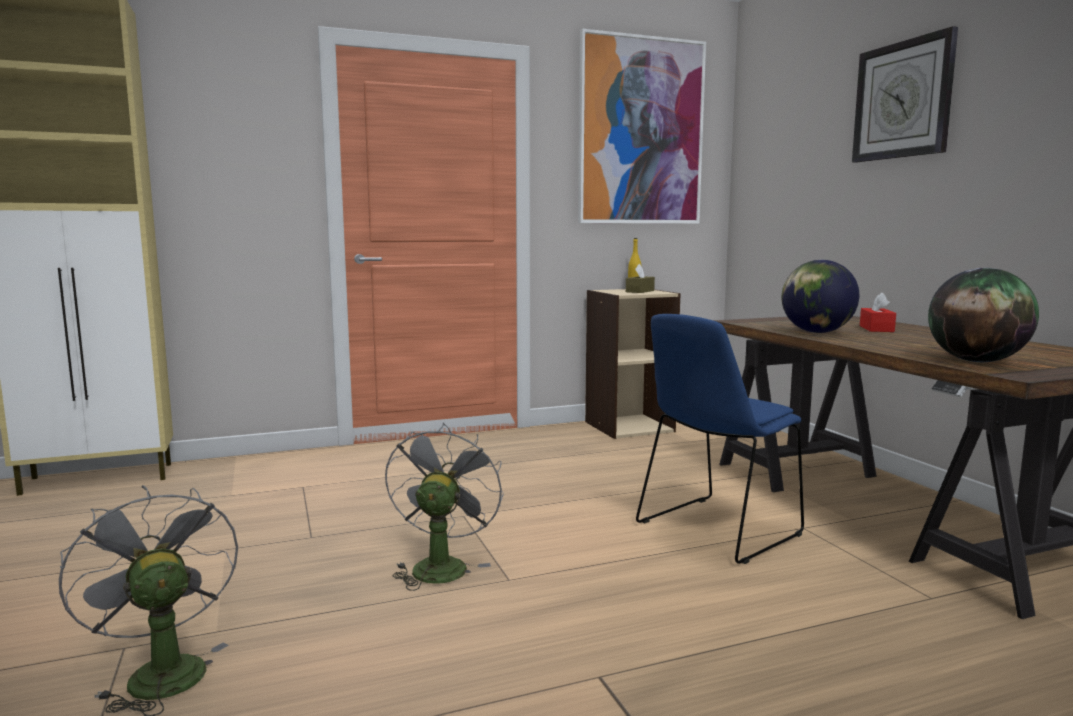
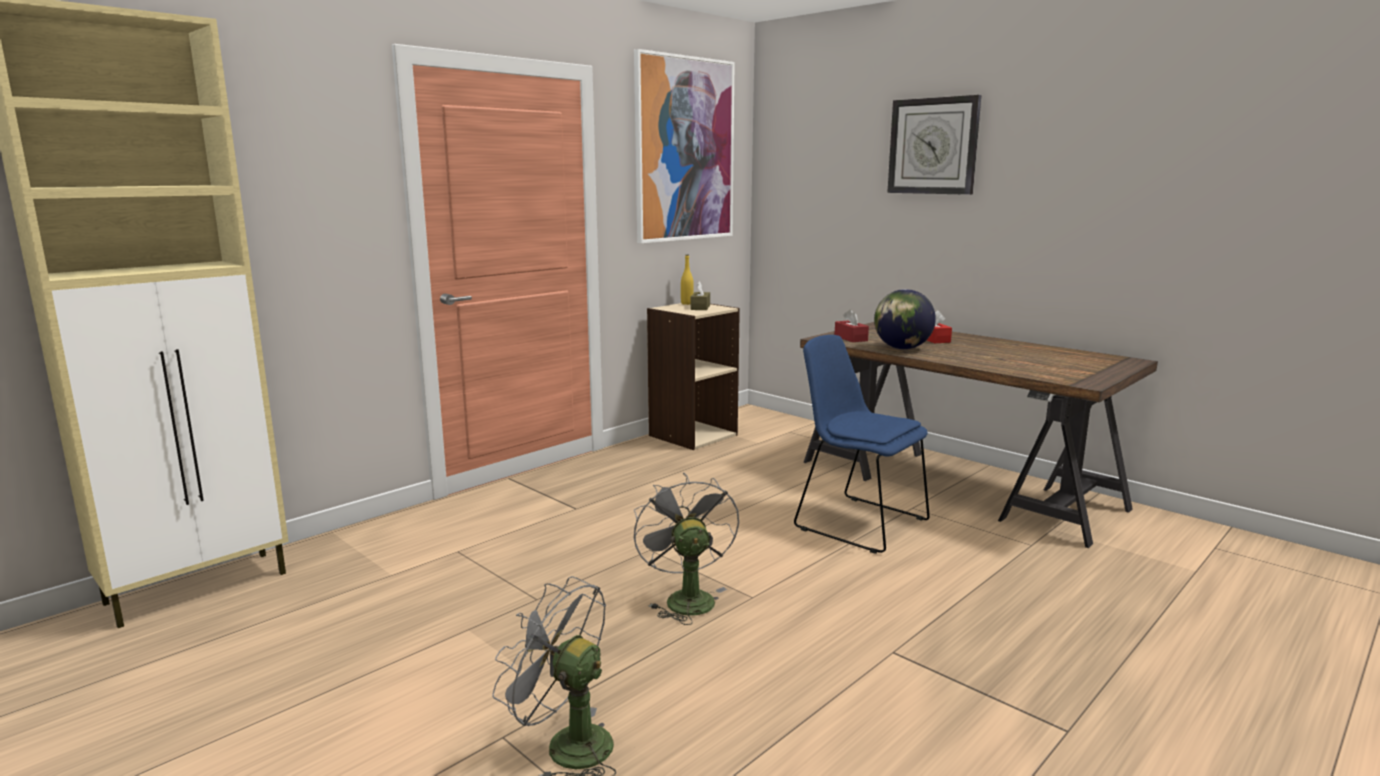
camera: 25 degrees left, 5 degrees up
blue chair [636,314,804,564] -> blue chair turned 105 degrees clockwise [794,335,930,554]
globe [928,268,1039,362] -> none
none -> red tissue box [835,309,869,342]

